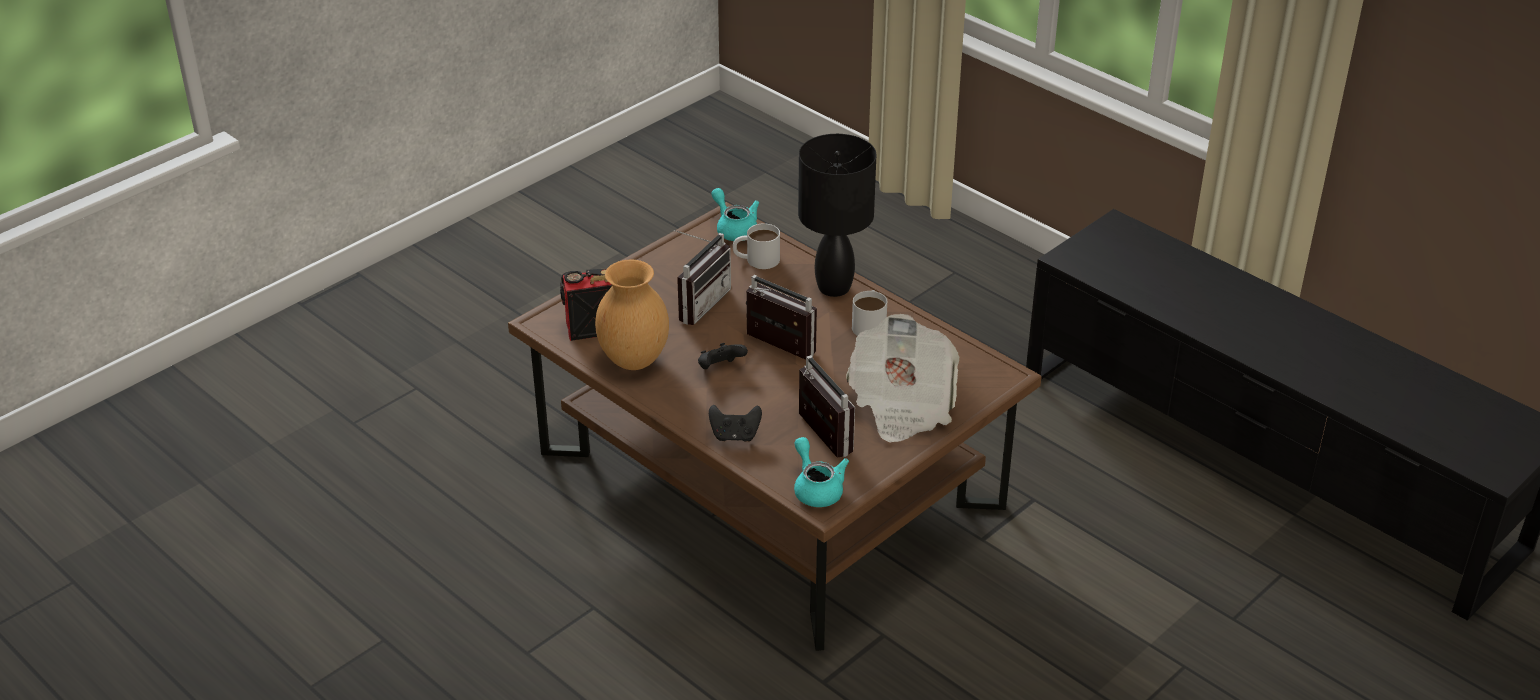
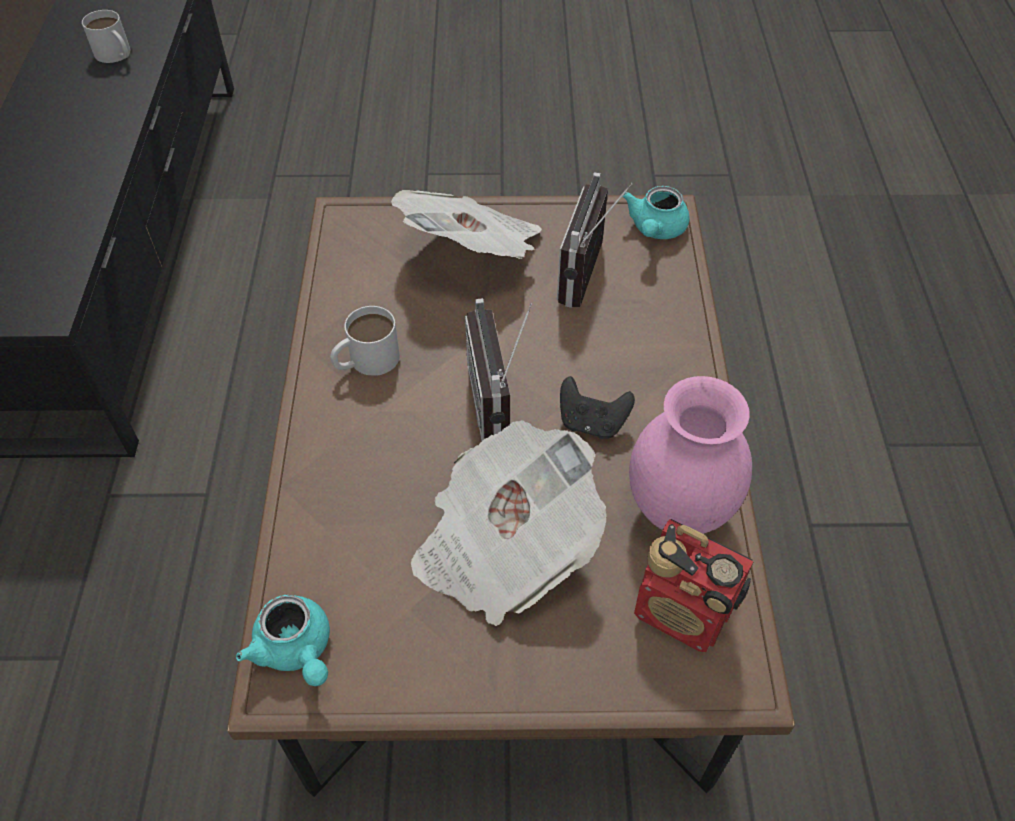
camera: 135 degrees left, 15 degrees up
brown vase [595,260,669,370] -> pink vase [629,376,752,534]
radio [674,230,731,325] -> newspaper [411,420,607,626]
black game controller [709,405,762,441] -> none
turquoise teapot [712,188,759,241] -> turquoise teapot turned 45 degrees counterclockwise [236,595,330,686]
white mug [733,223,780,269] -> white mug moved to [82,10,131,63]
black table lamp [798,134,877,297] -> none

